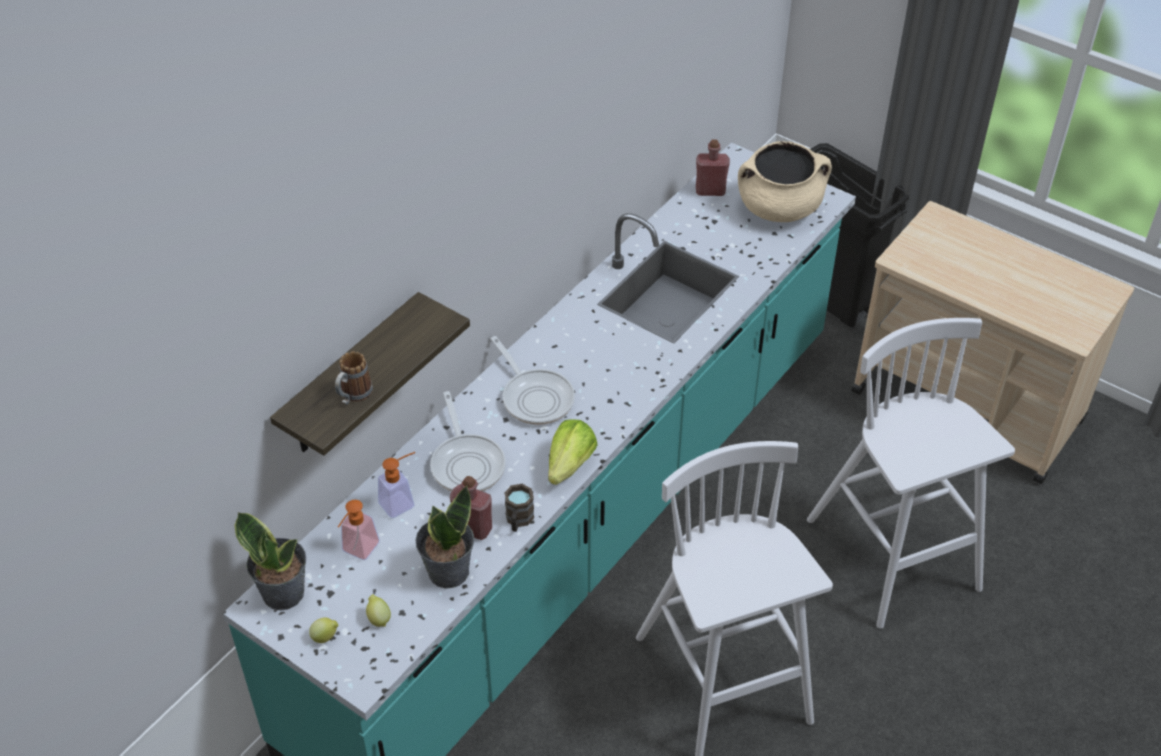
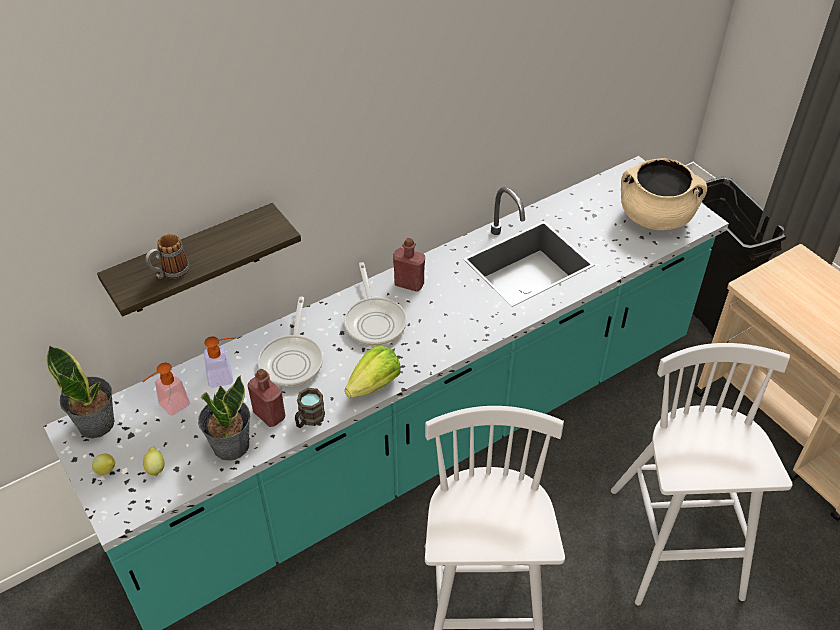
camera: 20 degrees right, 0 degrees up
red bottle [696,139,730,196] -> red bottle moved to [393,238,425,292]

